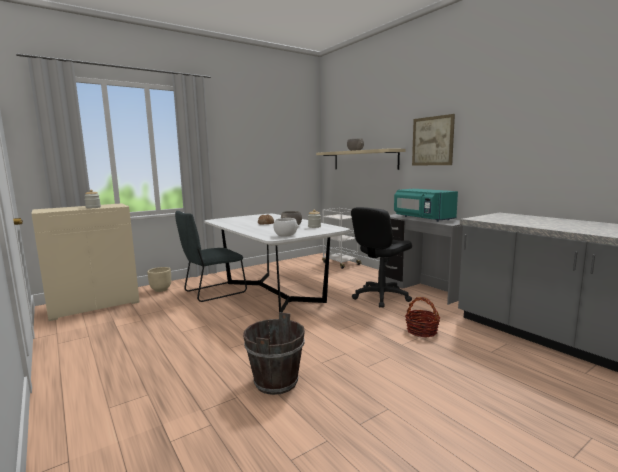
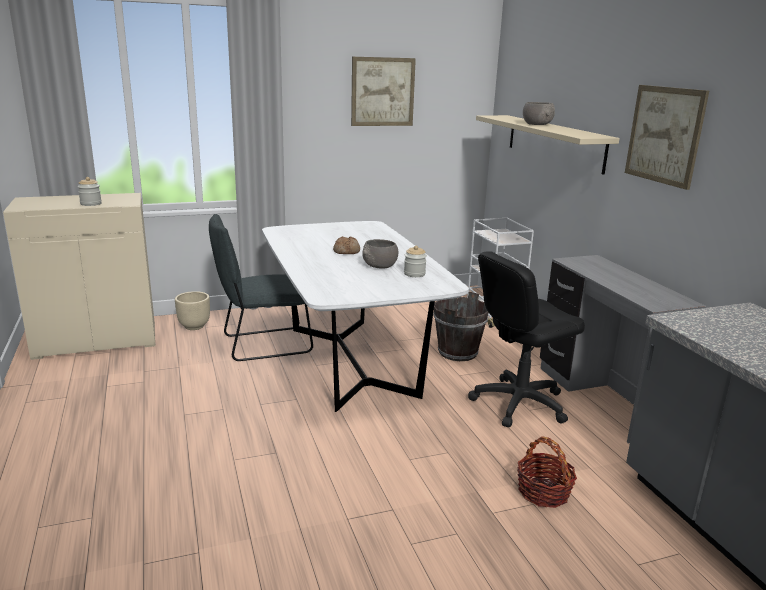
camera: 15 degrees right, 10 degrees up
brown bucket [243,313,305,395] -> brown bucket moved to [433,292,489,361]
white bowl [273,218,299,237] -> none
turquoise microwave [394,189,458,222] -> none
none -> picture [351,57,416,126]

